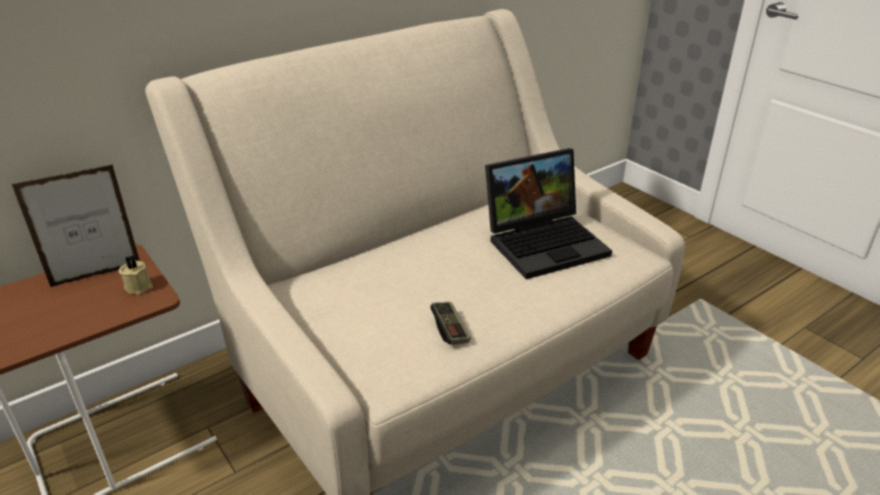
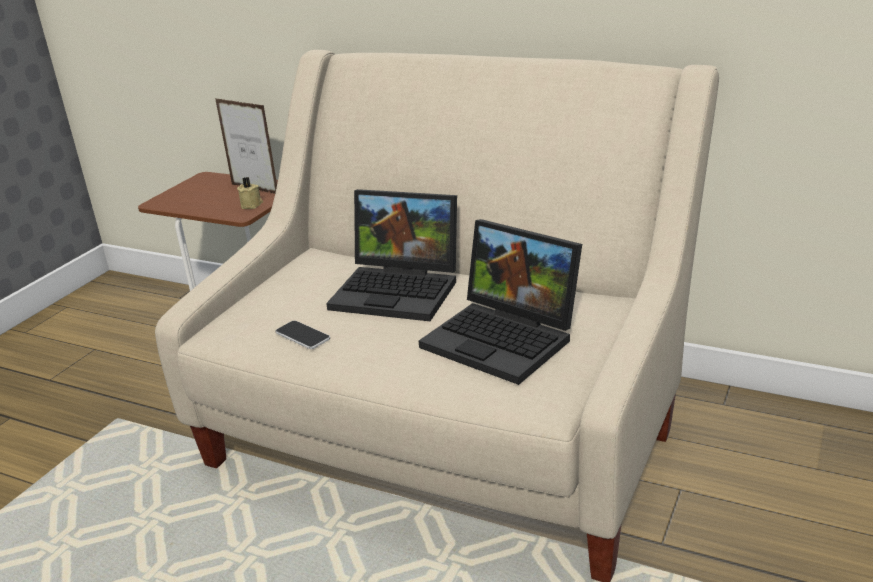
camera: 65 degrees right, 5 degrees down
game controller [430,302,471,345] -> phone [275,320,330,349]
none -> laptop [326,189,457,321]

